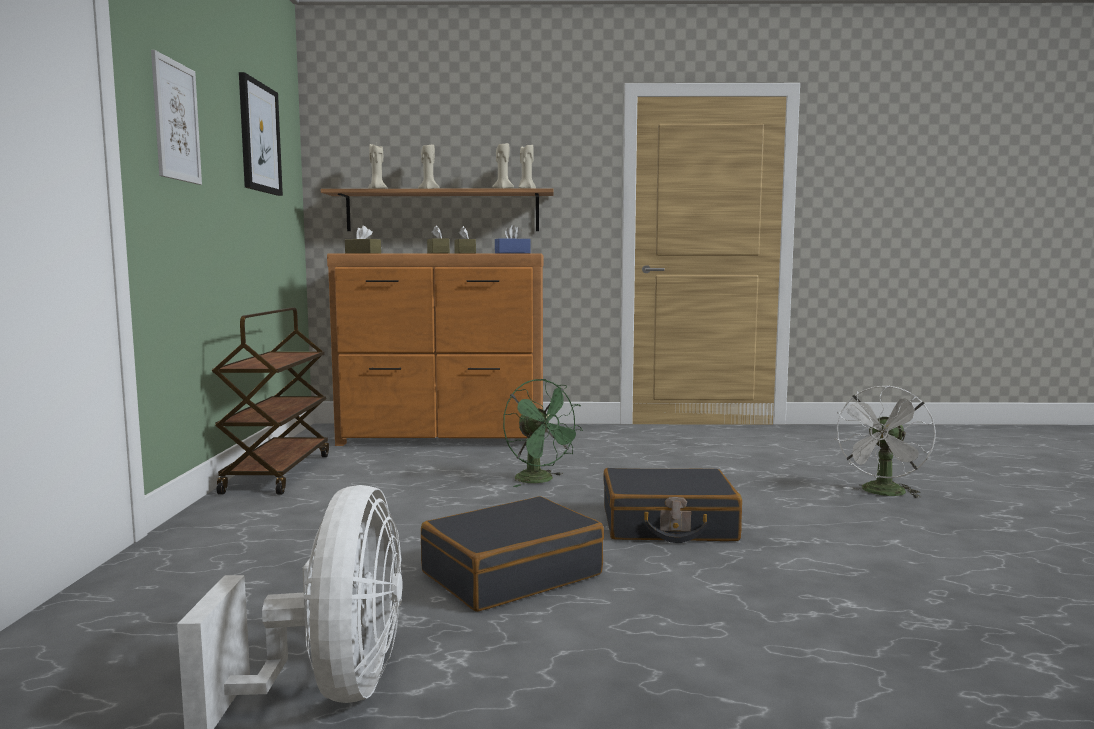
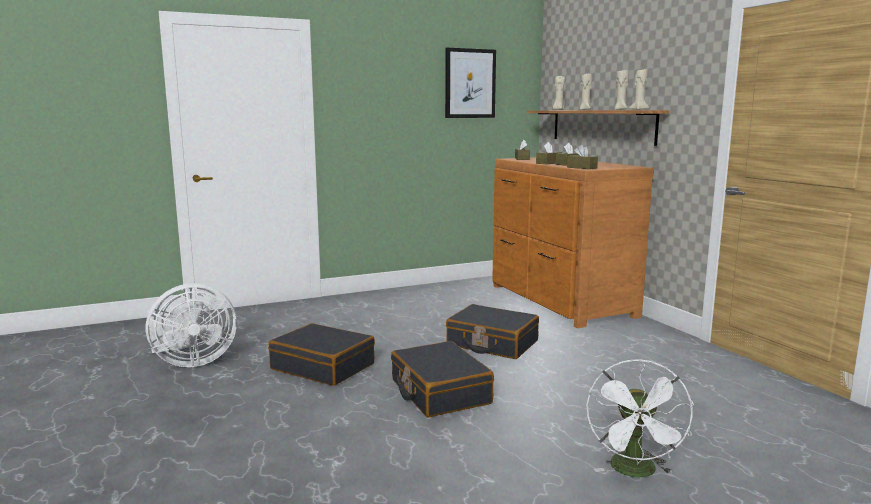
camera: 65 degrees right, 5 degrees up
picture [151,50,202,185] -> none
brown cart [212,308,329,495] -> none
blue tissue box [495,225,531,254] -> brown tissue box [567,145,598,169]
green fan [503,379,583,487] -> black suitcase [446,304,539,359]
white fan [834,385,936,498] -> white fan turned 90 degrees counterclockwise [586,359,694,477]

